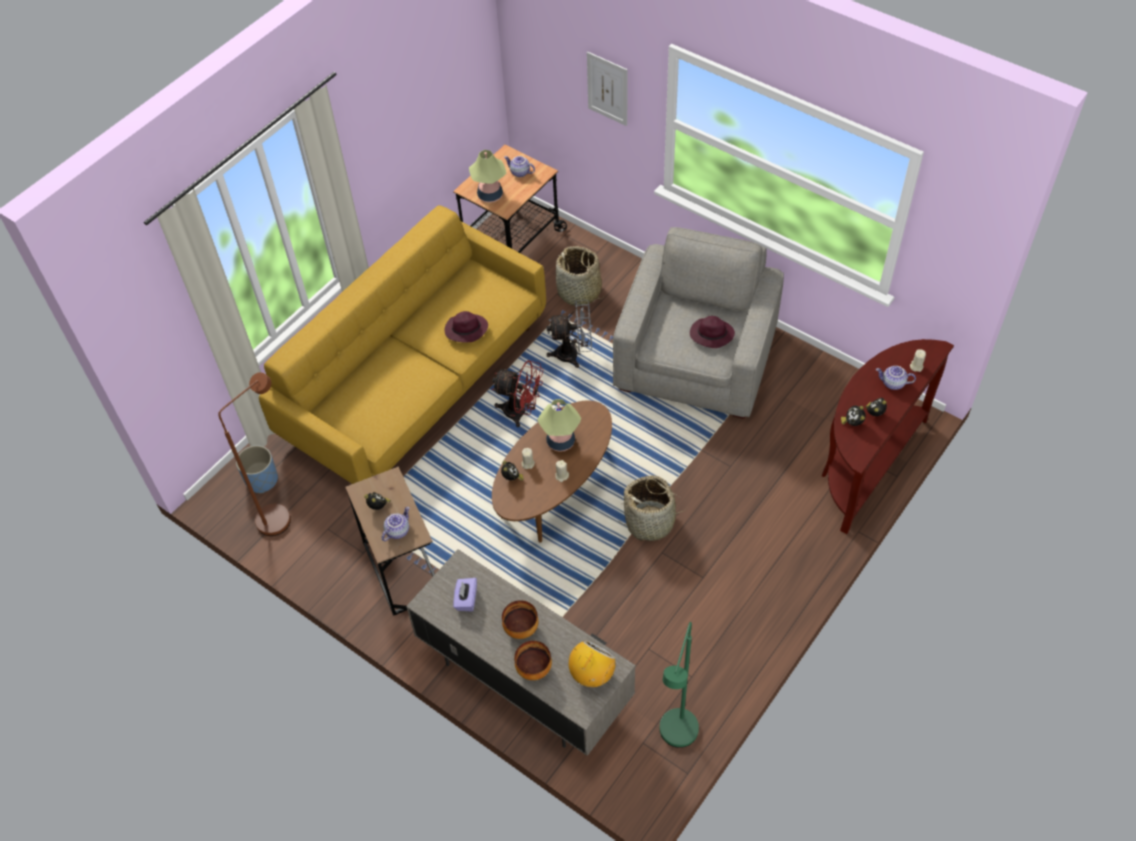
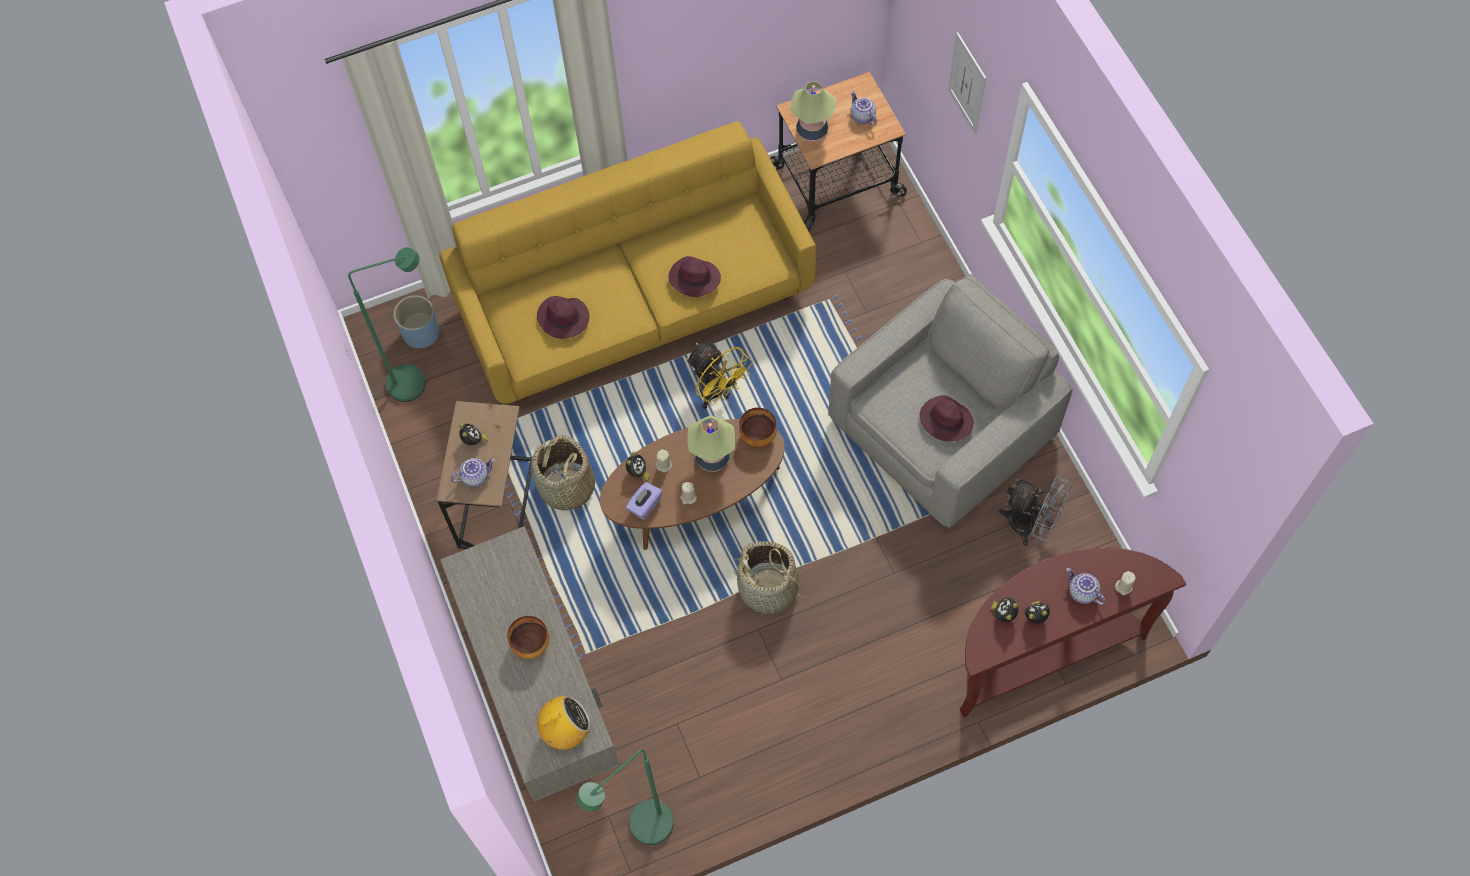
camera: 30 degrees right, 10 degrees up
brown floor lamp [218,372,291,536] -> green floor lamp [348,247,426,402]
purple tissue box [453,578,477,612] -> purple tissue box moved to [626,482,663,520]
red fan [492,360,544,427] -> yellow fan [686,341,753,409]
bowl [514,641,552,680] -> bowl moved to [739,408,777,447]
grey fan [546,300,592,368] -> grey fan moved to [998,475,1072,546]
basket [556,246,604,306] -> basket moved to [531,435,595,515]
none -> purple hat [537,296,590,339]

